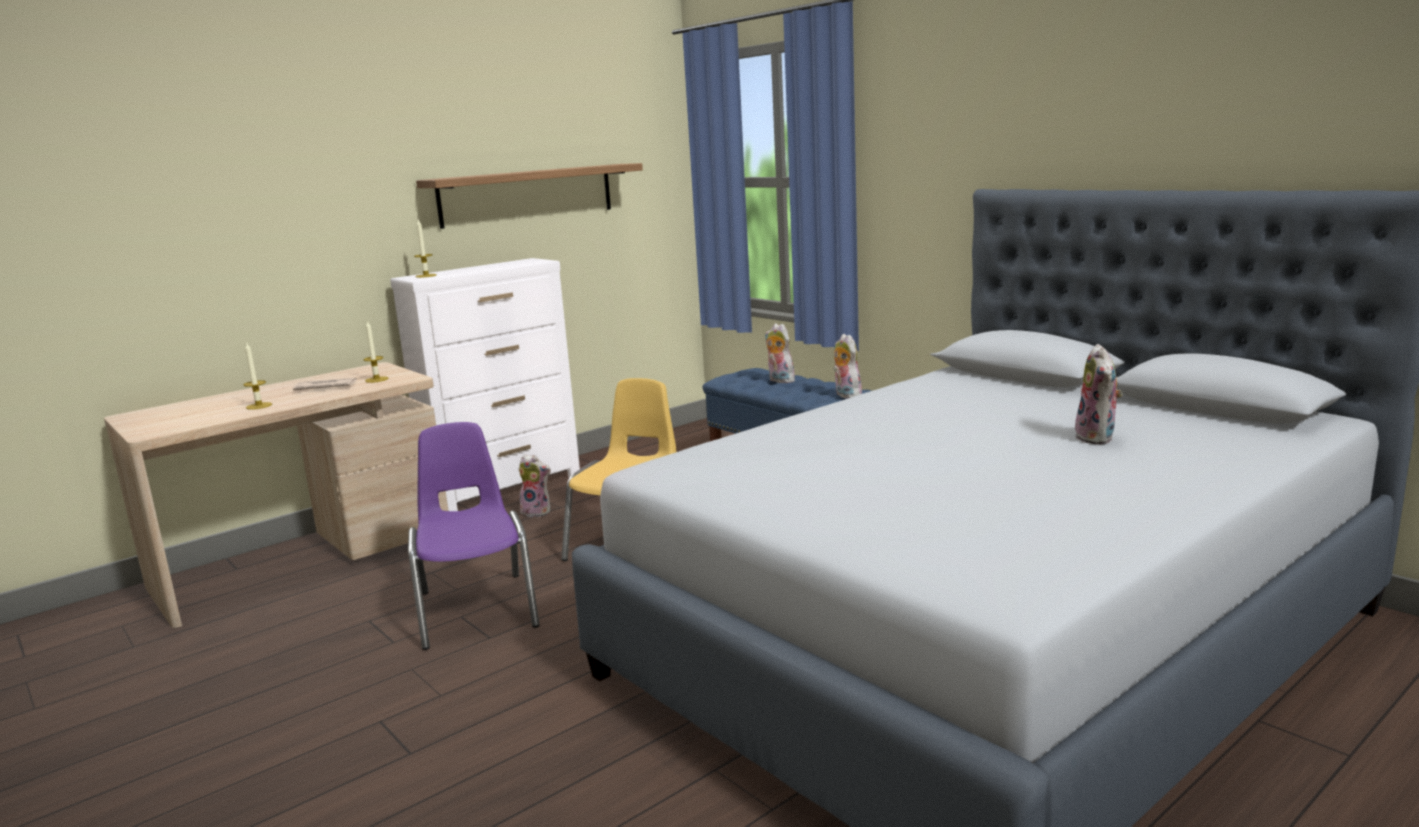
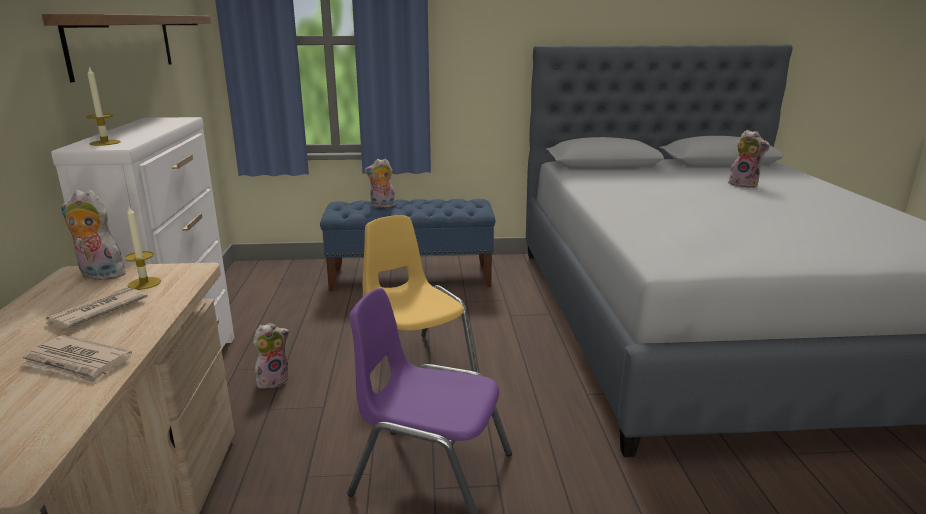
camera: 55 degrees left, 5 degrees up
candle [244,343,272,410] -> newspaper [19,335,132,384]
plush toy [833,334,862,399] -> plush toy moved to [61,190,126,280]

